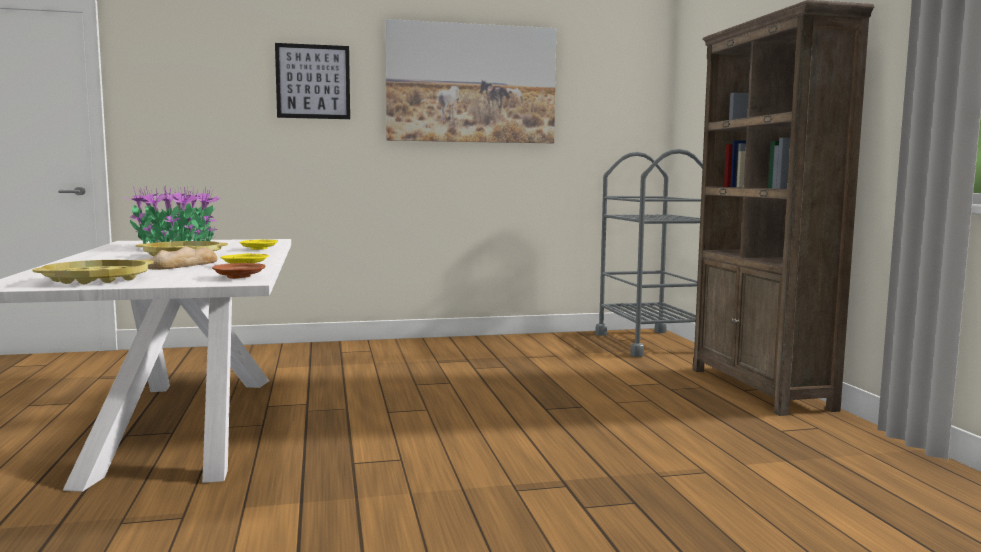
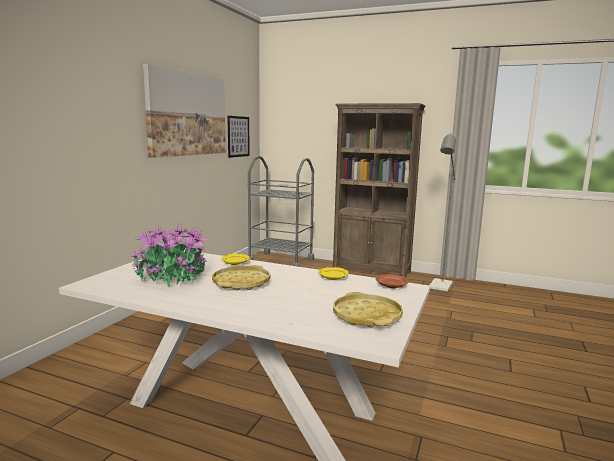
camera: 55 degrees left, 5 degrees up
bread [146,246,217,270] -> none
picture [275,43,350,119] -> picture moved to [227,116,250,158]
none -> grey floor lamp [429,133,456,292]

